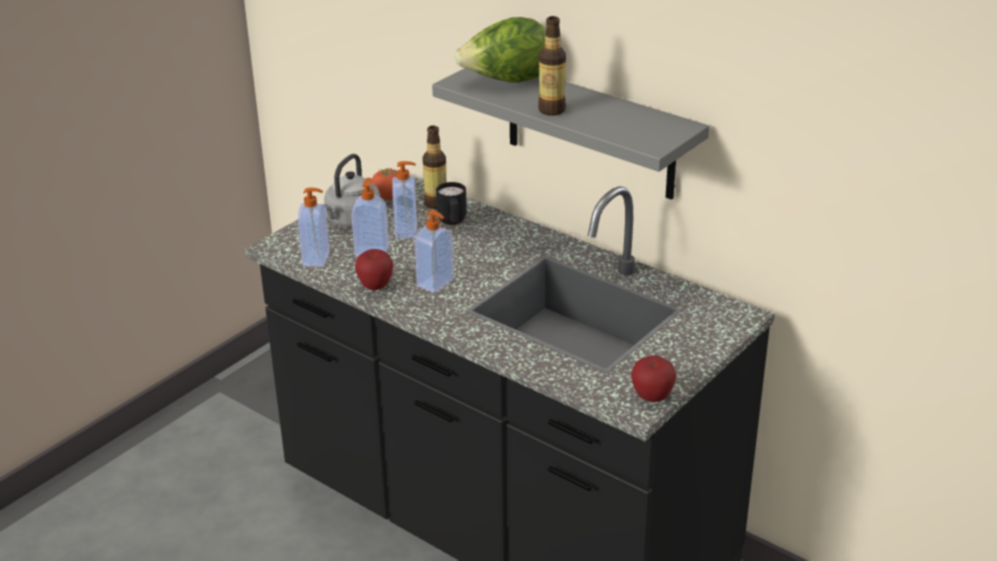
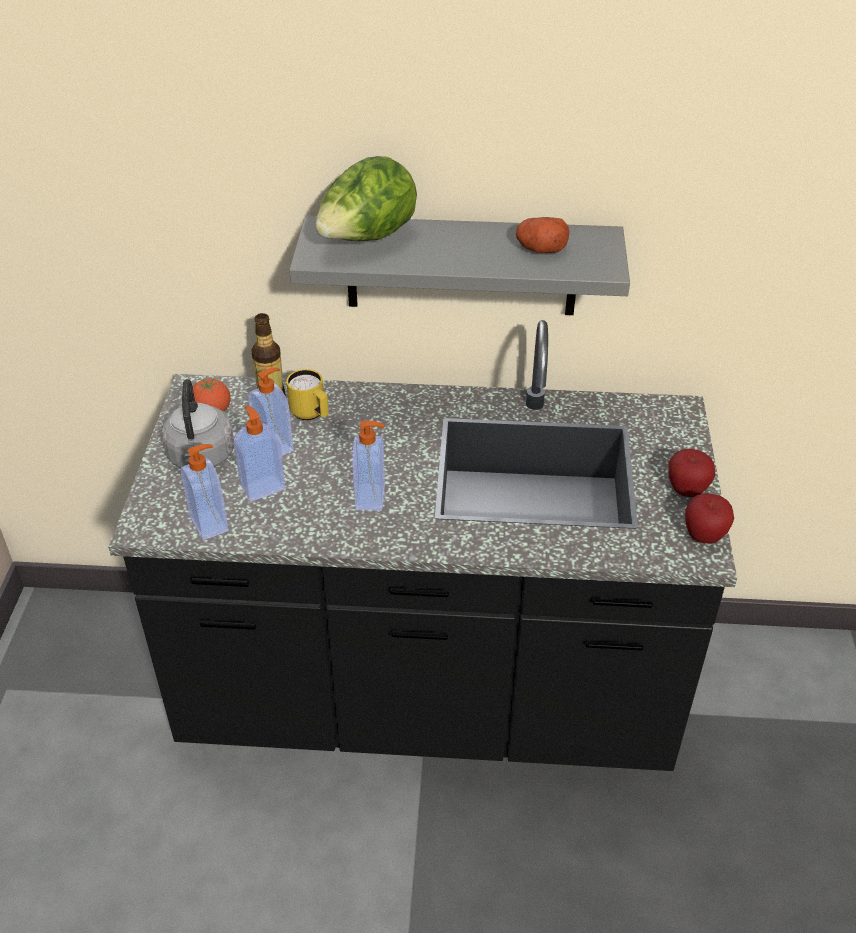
camera: 35 degrees left, 10 degrees up
apple [355,249,393,291] -> apple moved to [668,449,715,497]
black mug [436,182,467,225] -> yellow mug [286,369,329,420]
bottle [538,16,566,116] -> none
none -> potato [516,217,570,253]

